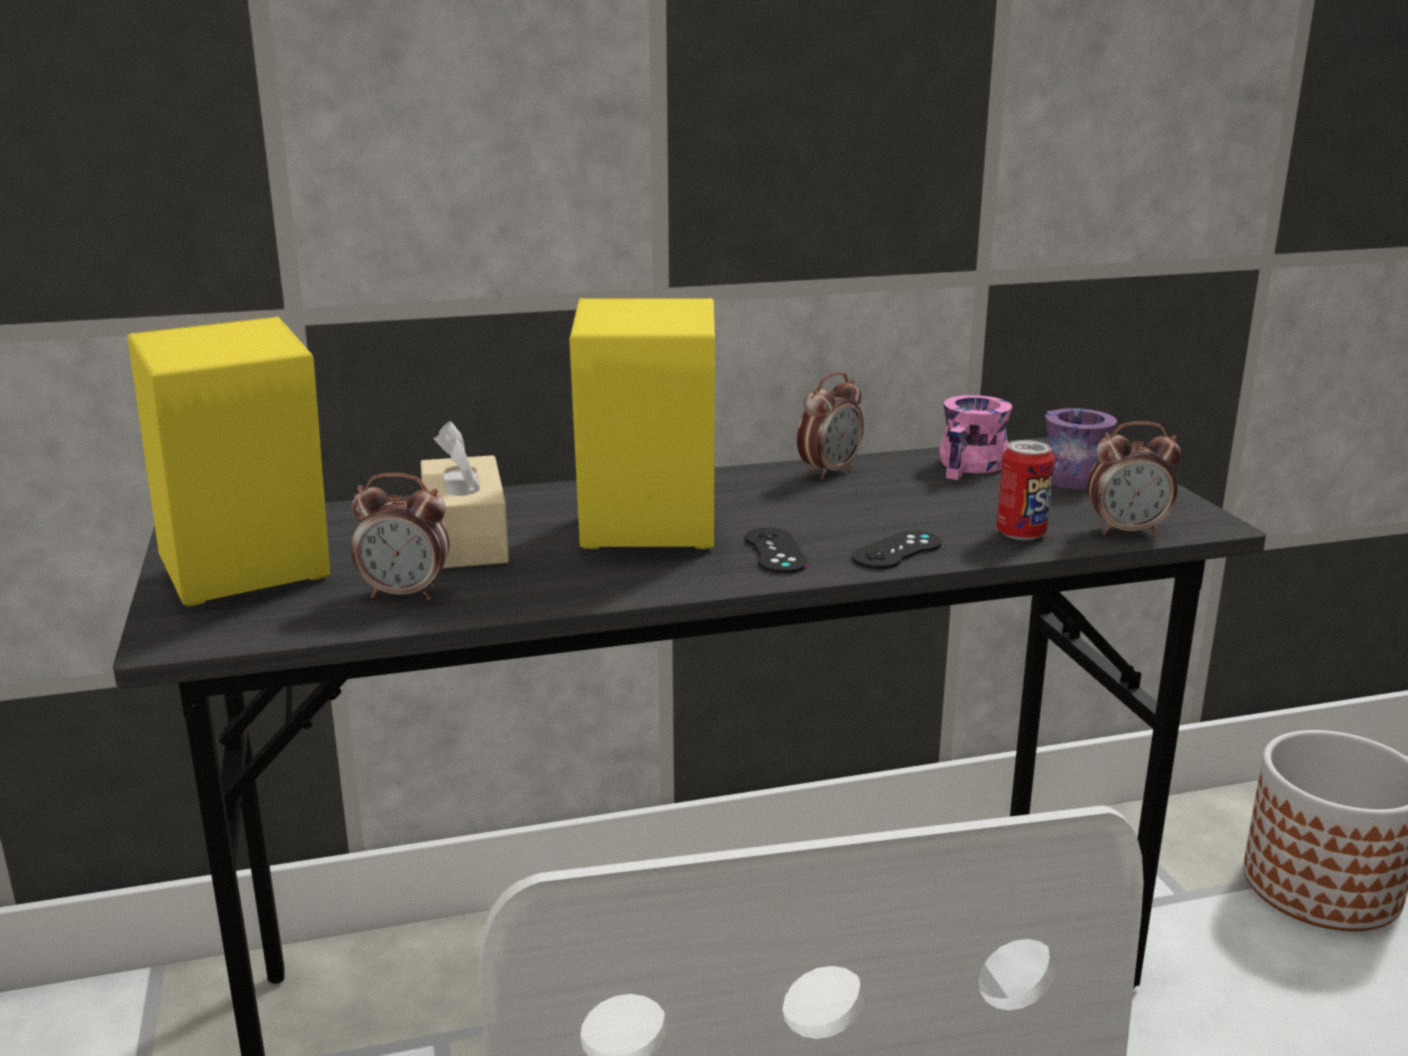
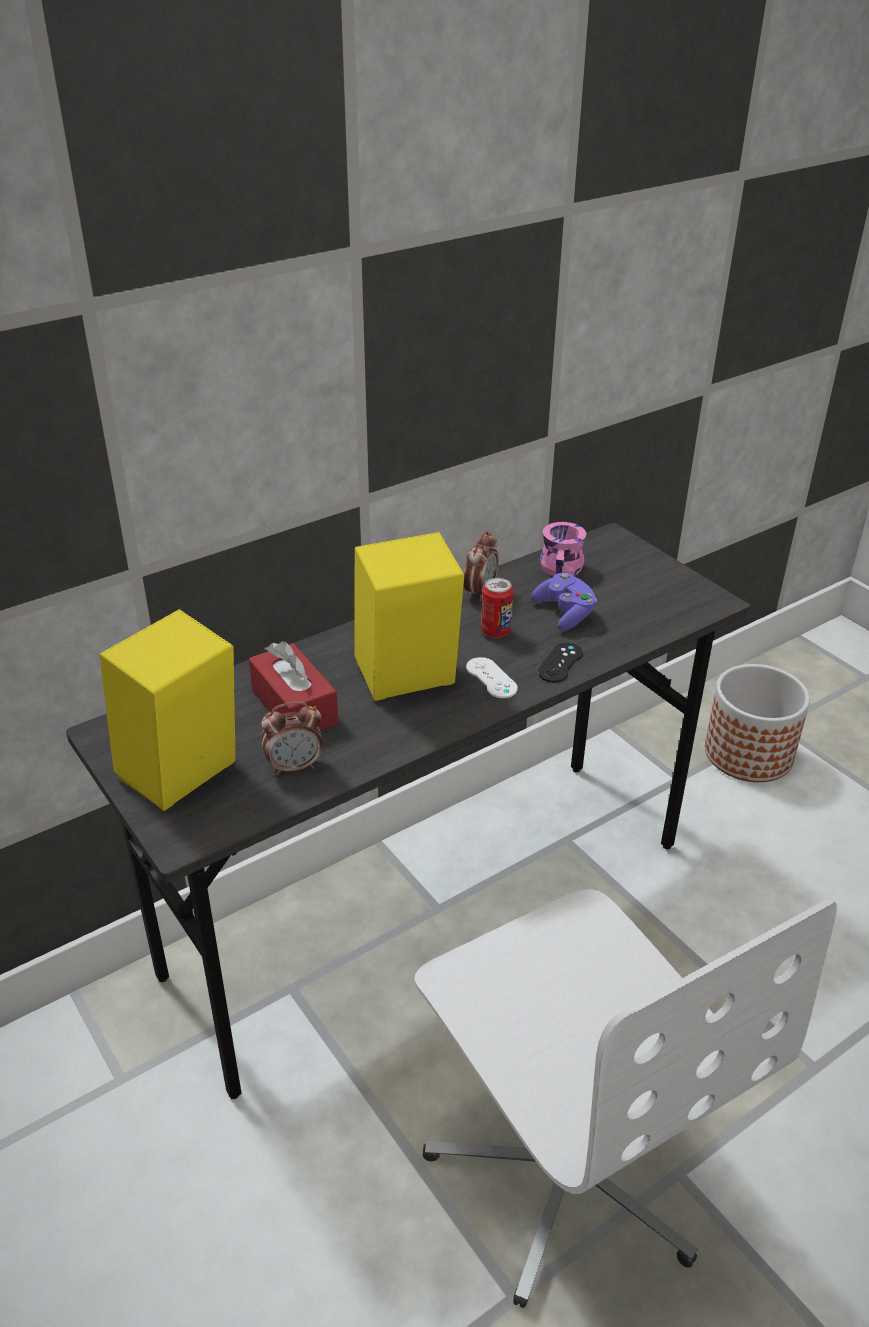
camera: 20 degrees left, 15 degrees up
beige tissue box [420,421,509,568] -> red tissue box [249,641,338,730]
black game controller [745,528,808,574] -> white game controller [466,657,518,698]
can [996,440,1054,540] -> can moved to [481,578,513,638]
purple mug [1045,408,1117,490] -> none
alarm clock [1087,421,1181,536] -> none
none -> purple game controller [531,573,597,631]

